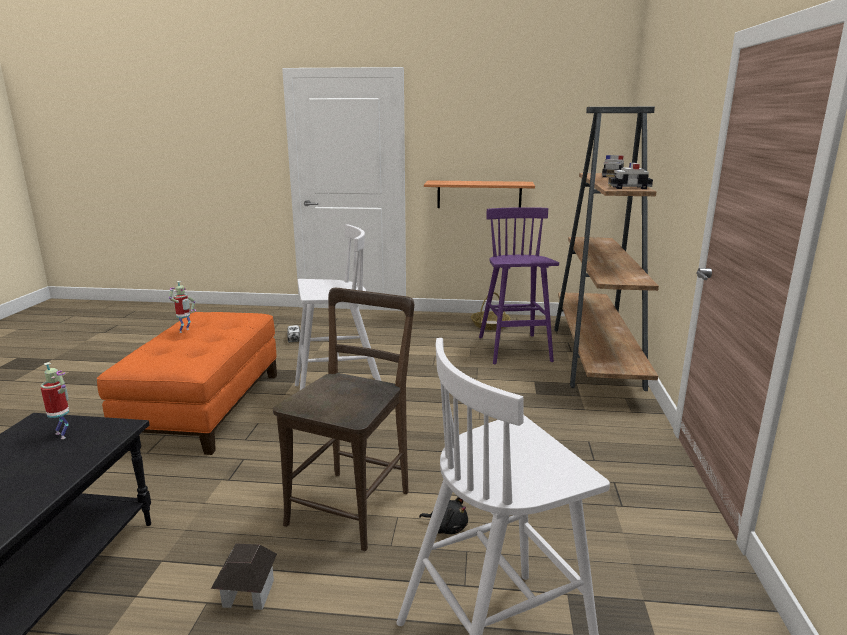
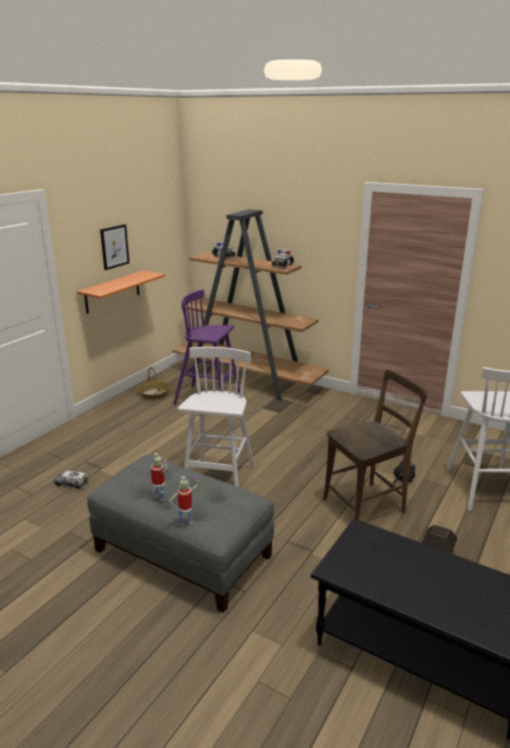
camera: 65 degrees left, 5 degrees up
toy robot [40,362,69,439] -> toy robot moved to [169,475,200,526]
orange ottoman [97,312,277,455] -> grey ottoman [87,455,274,613]
brown chair [273,288,414,551] -> brown chair turned 105 degrees clockwise [323,369,427,520]
none -> picture [100,224,129,270]

